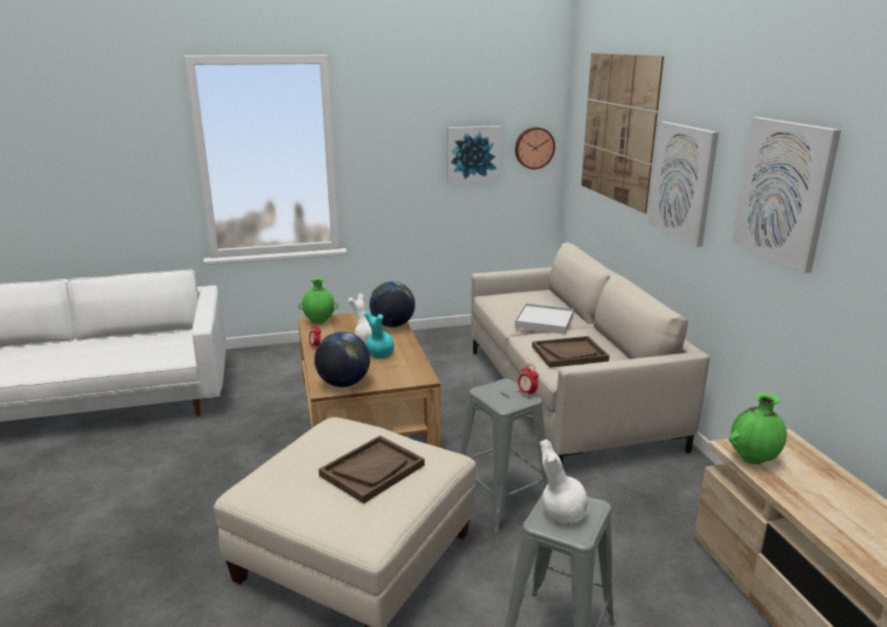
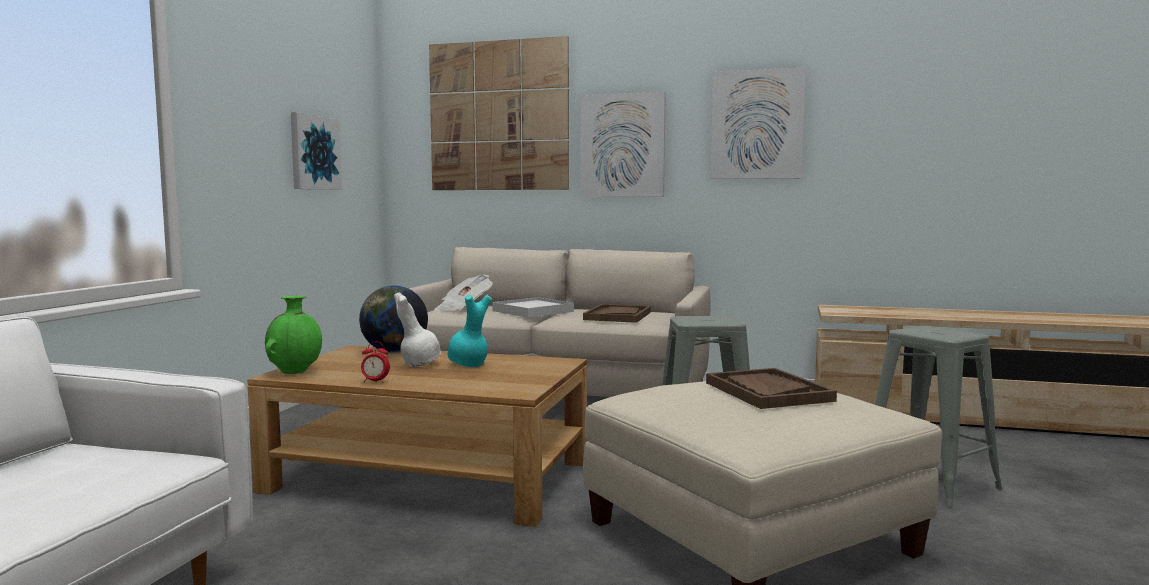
camera: 60 degrees left, 15 degrees down
globe [314,332,370,387] -> none
wall clock [515,127,555,169] -> none
alarm clock [518,364,539,395] -> none
white vase [540,439,589,525] -> none
green vase [729,393,787,464] -> none
none -> newspaper [434,275,493,312]

